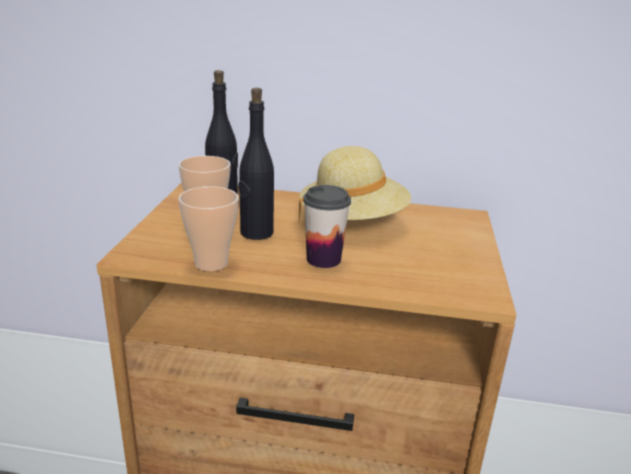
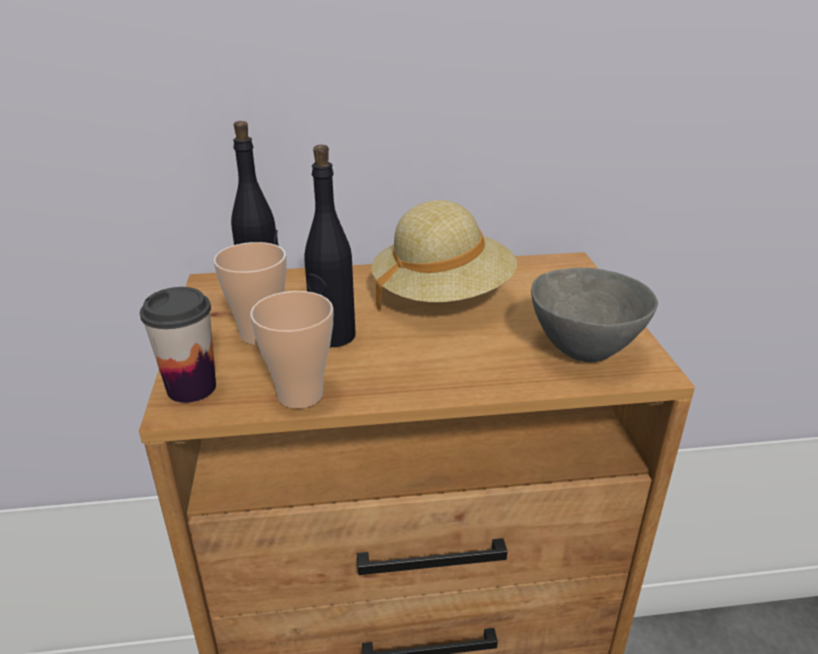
camera: 15 degrees left, 5 degrees up
cup [303,185,351,268] -> cup moved to [140,287,216,403]
none -> grey bowl [531,268,658,362]

